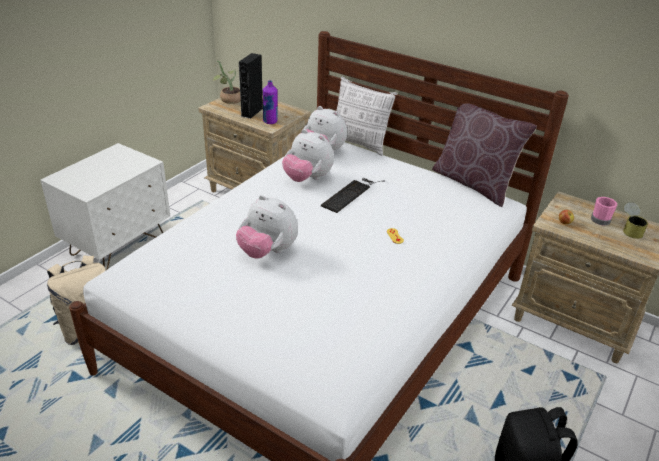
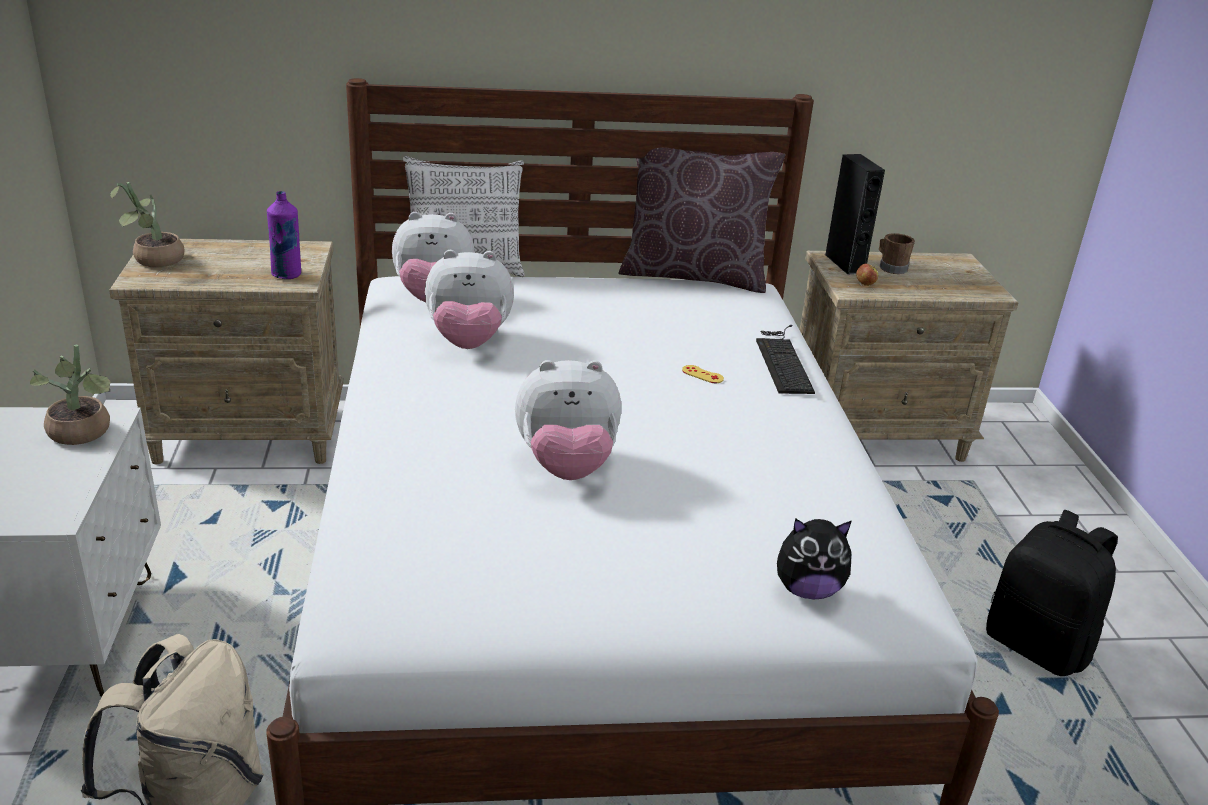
camera: 40 degrees left, 5 degrees down
black speaker [239,53,263,119] -> black speaker moved to [825,154,885,275]
keyboard [321,178,384,213] -> keyboard moved to [756,325,815,394]
pink mug [591,197,617,225] -> brown mug [879,233,915,274]
can [623,202,648,239] -> none
none -> potted plant [30,344,111,445]
none -> plush toy [777,518,852,599]

